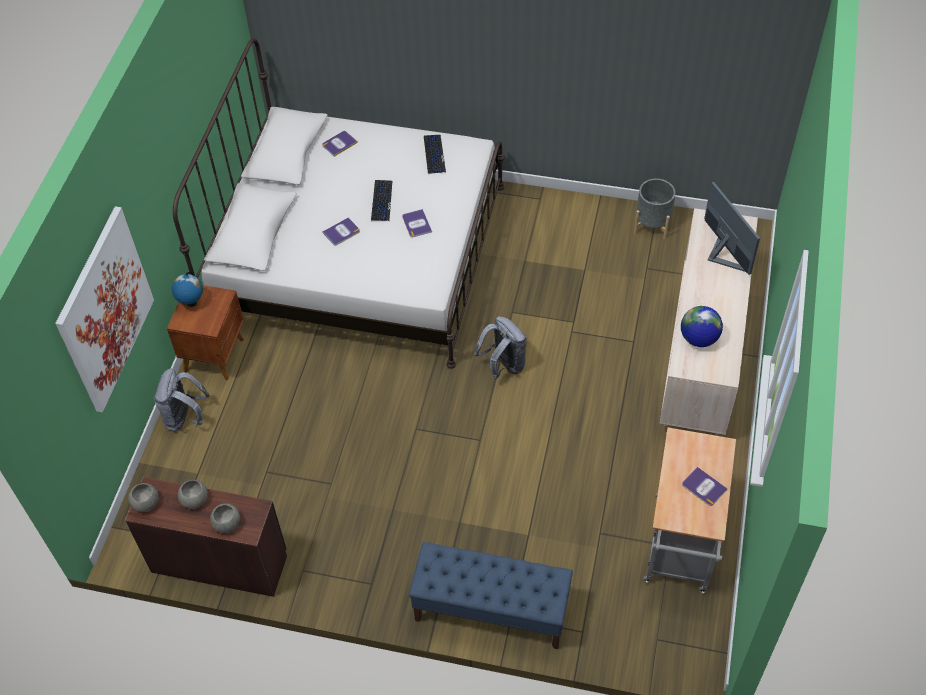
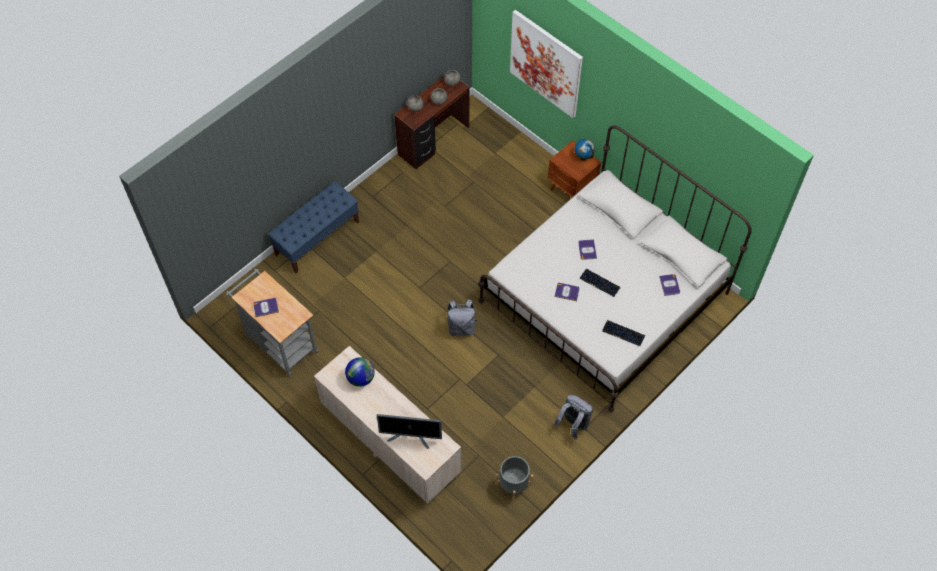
camera: 120 degrees right, 5 degrees up
grey backpack [153,368,209,432] -> grey backpack moved to [554,395,593,440]

